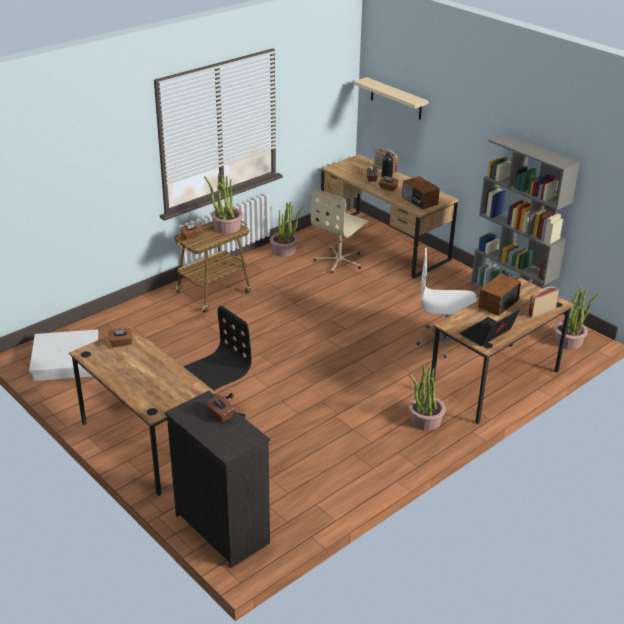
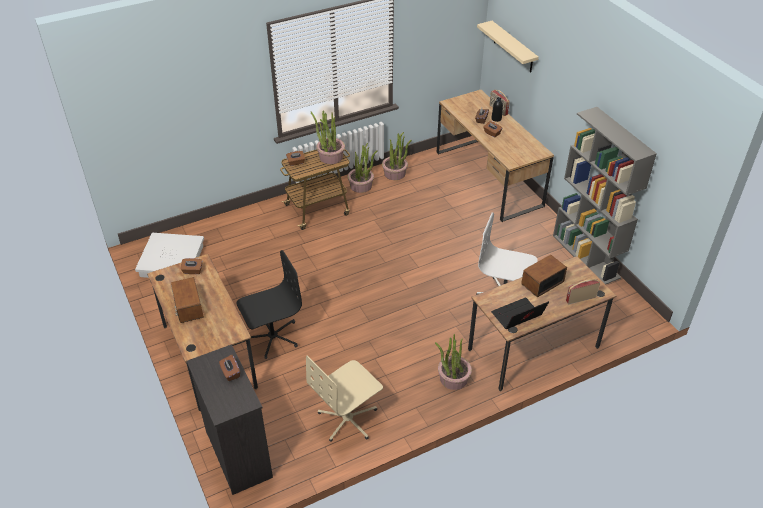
camera: 15 degrees right, 10 degrees up
beige office chair [311,189,369,273] -> beige office chair moved to [306,355,383,442]
radio [402,176,440,210] -> radio moved to [171,277,204,323]
potted plant [554,286,600,350] -> potted plant moved to [347,143,377,193]

